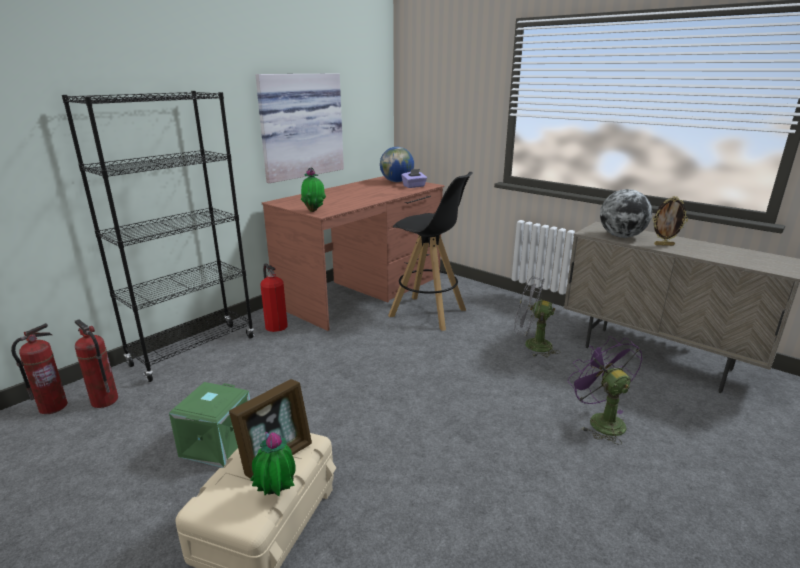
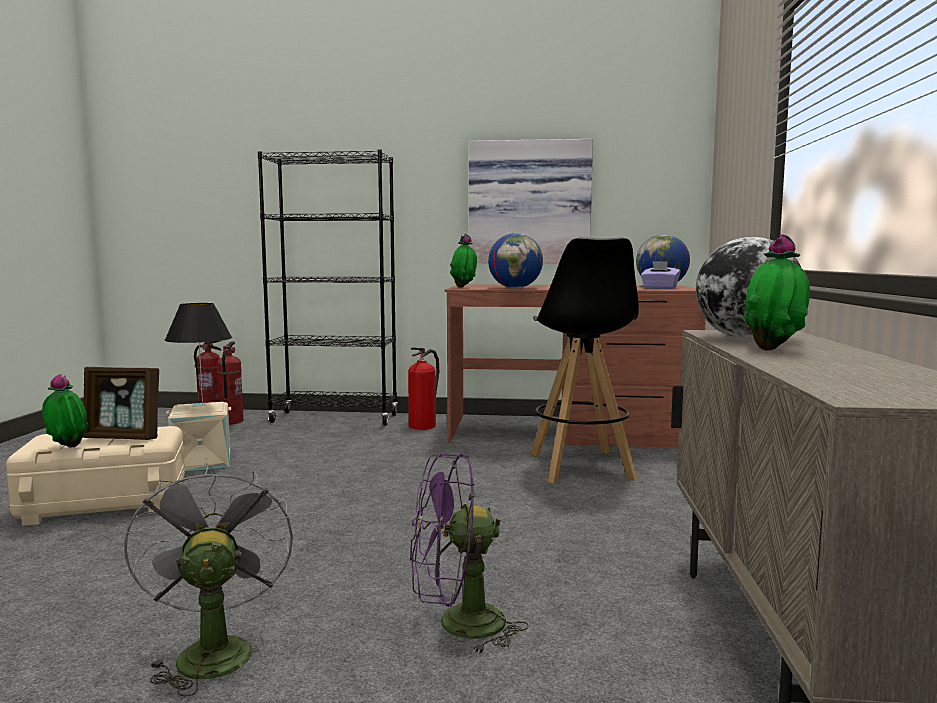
camera: 55 degrees right, 15 degrees down
green storage box [169,382,250,468] -> beige storage box [166,402,231,471]
grey fan [514,276,560,357] -> grey fan moved to [124,463,293,696]
purple fan [568,336,643,444] -> purple fan turned 135 degrees counterclockwise [410,453,528,655]
picture frame [653,196,688,246] -> potted plant [744,234,810,351]
none -> black table lamp [164,303,232,404]
none -> globe [488,233,543,288]

